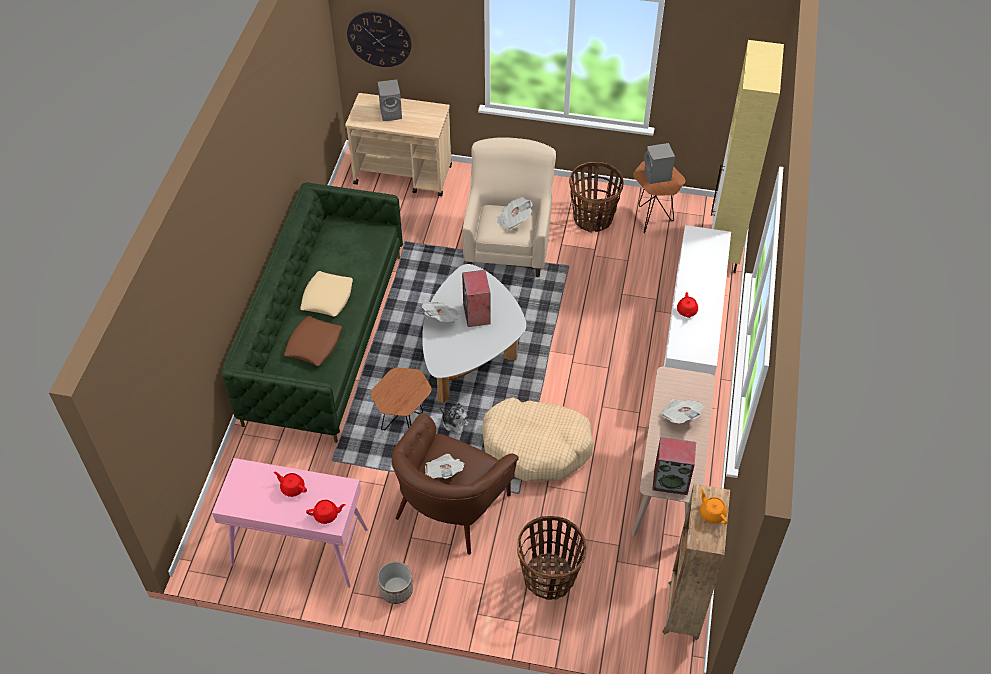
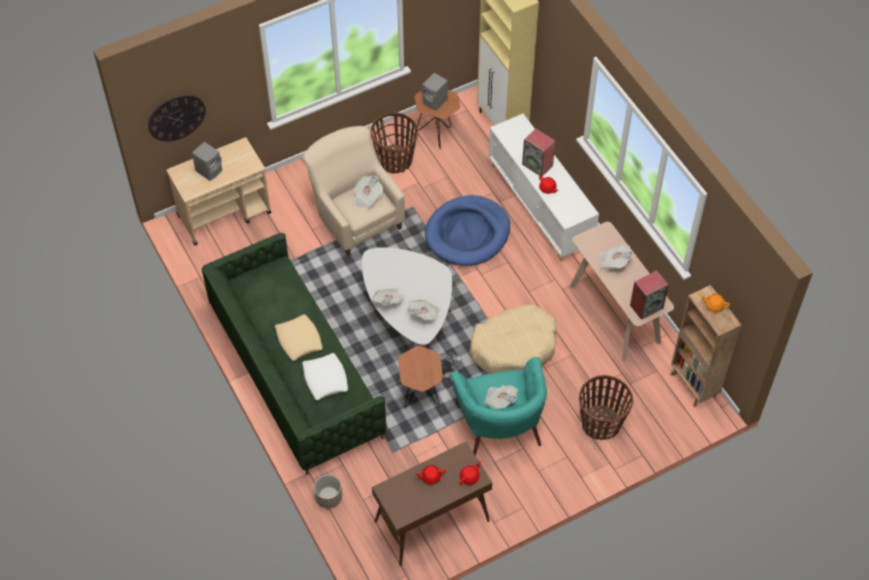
camera: 40 degrees left, 5 degrees up
pink console table [212,458,368,588] -> brown console table [372,441,492,566]
brown pillow [284,316,342,366] -> white pillow [302,353,348,400]
planter [378,561,413,604] -> planter moved to [314,475,342,508]
brown armchair [392,413,519,555] -> turquoise armchair [451,357,547,456]
speaker [462,270,491,327] -> speaker moved to [522,129,556,176]
none -> newspaper [408,300,441,320]
none -> blue dog bed [425,195,510,266]

